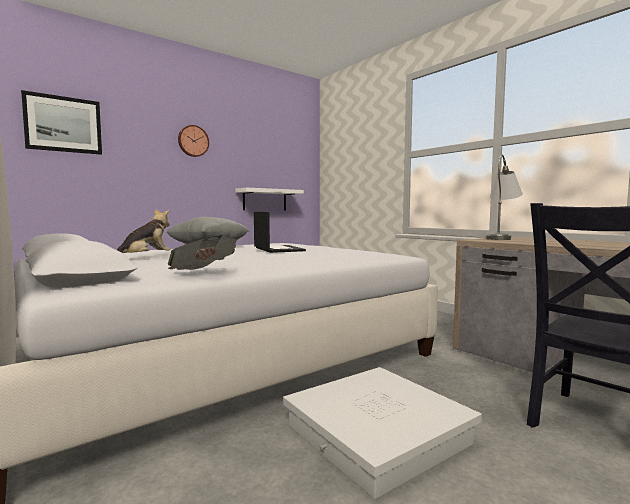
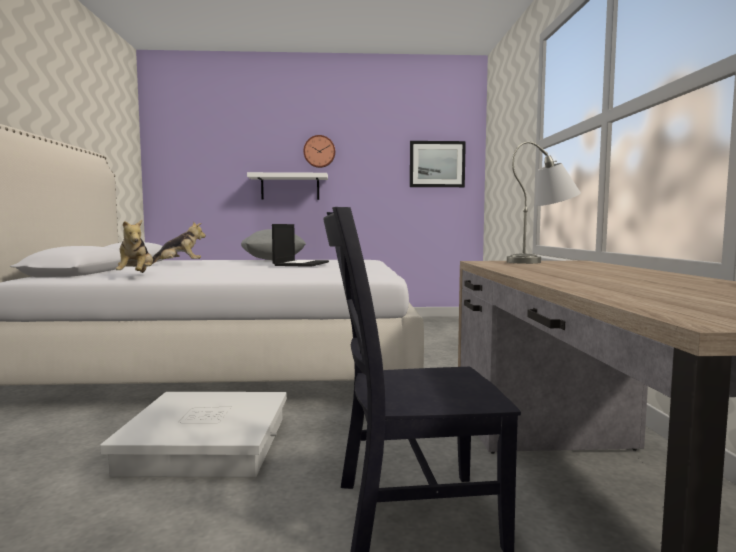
camera: 35 degrees right, 0 degrees up
picture [21,90,102,155] -> picture moved to [410,141,466,187]
newspaper [168,235,237,270] -> plush toy [116,220,153,273]
white shelf [236,188,304,211] -> white shelf moved to [247,172,328,200]

